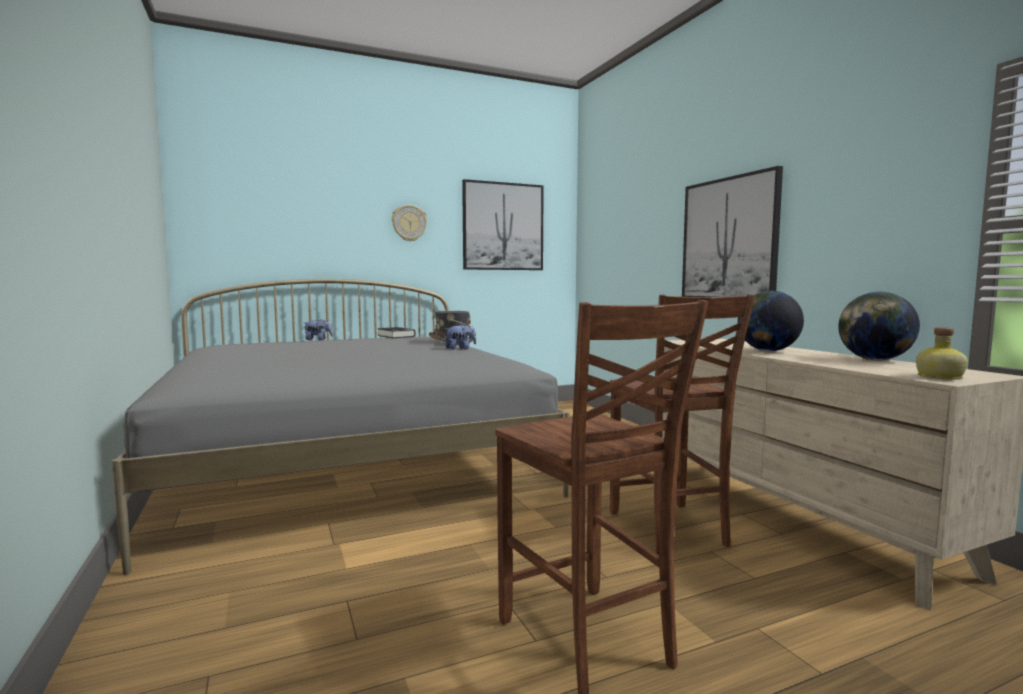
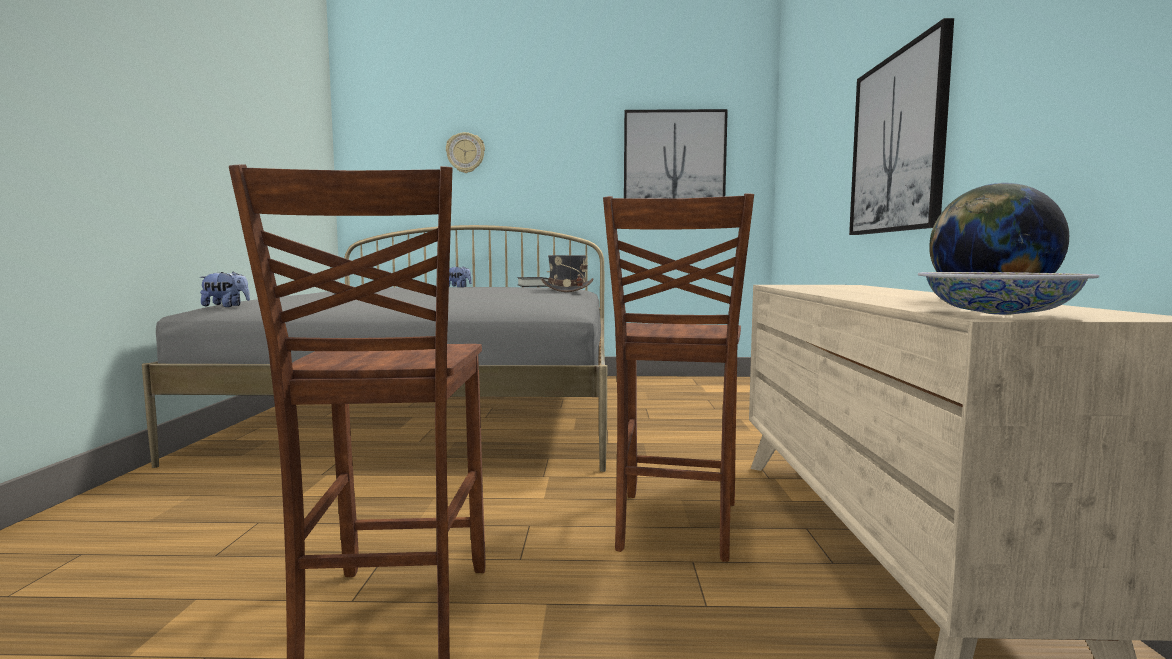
camera: 25 degrees right, 0 degrees up
wall clock [392,205,427,242] -> wall clock moved to [446,132,485,173]
plush toy [445,324,476,350] -> plush toy moved to [200,271,250,307]
globe [738,291,804,352] -> none
bottle [916,327,968,380] -> bowl [918,272,1099,315]

